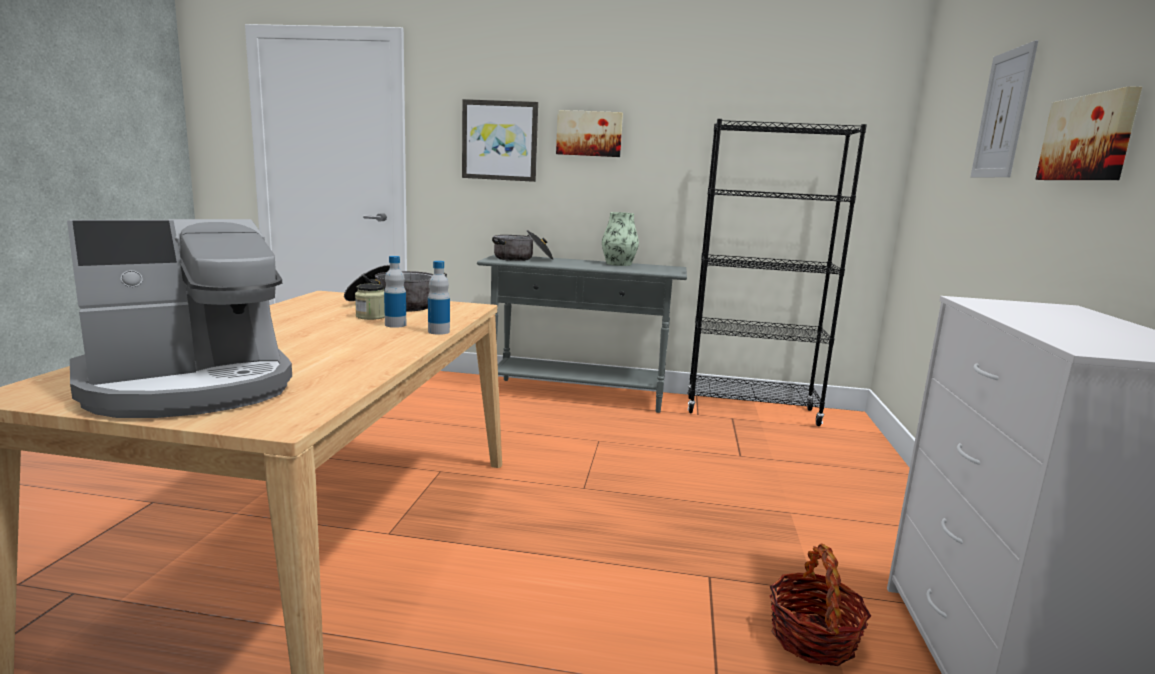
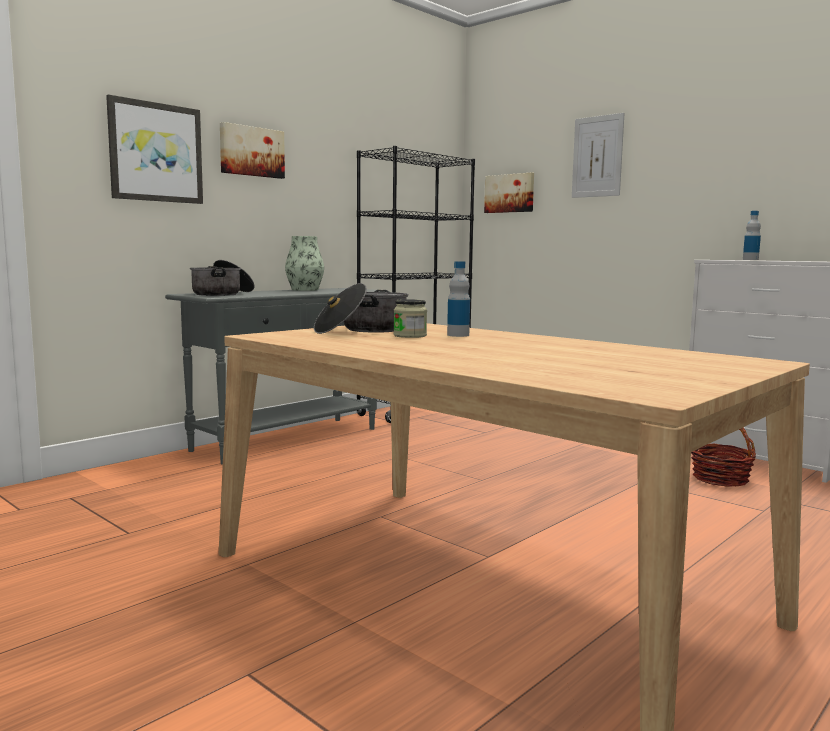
camera: 55 degrees left, 5 degrees down
coffee machine [67,219,292,418] -> none
bottle [428,261,450,335] -> bottle moved to [743,211,761,260]
picture [1036,86,1142,180] -> picture moved to [484,173,534,213]

